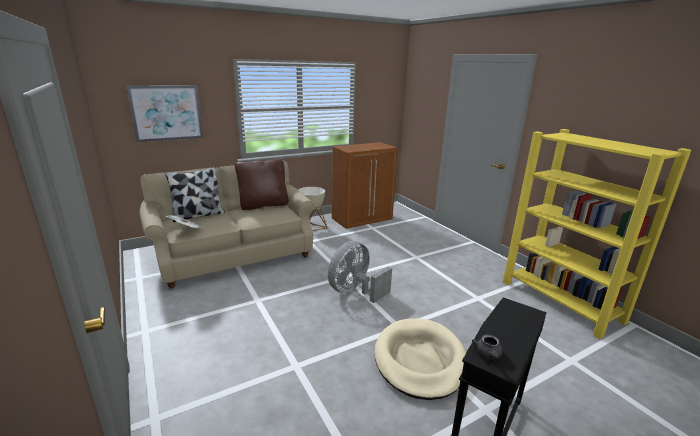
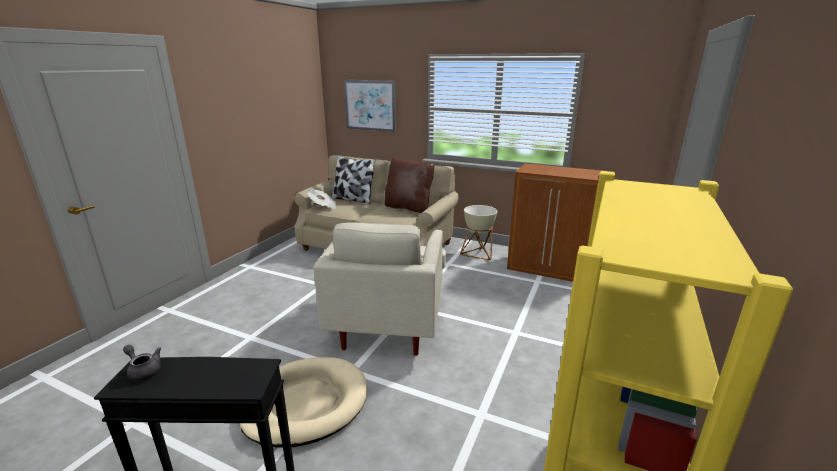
camera: 55 degrees right, 0 degrees up
grey fan [328,241,392,303] -> beige armchair [313,222,446,356]
grey teapot [472,335,502,359] -> grey teapot turned 60 degrees clockwise [123,345,161,381]

